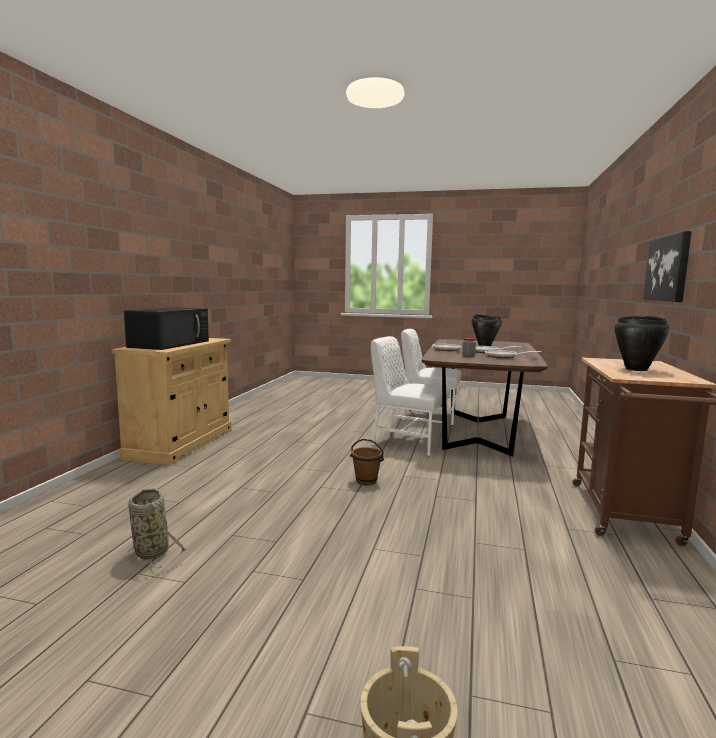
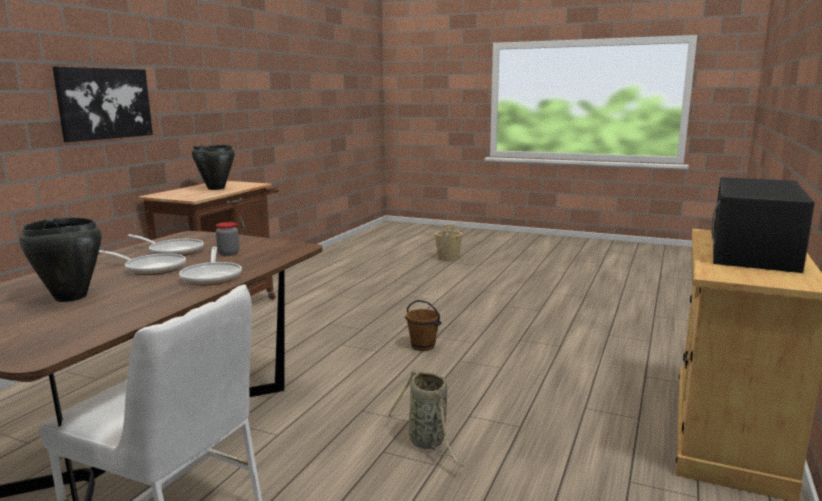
camera: 170 degrees left, 5 degrees up
basket [128,488,187,568] -> basket moved to [386,370,465,467]
white chair [371,336,450,456] -> none

